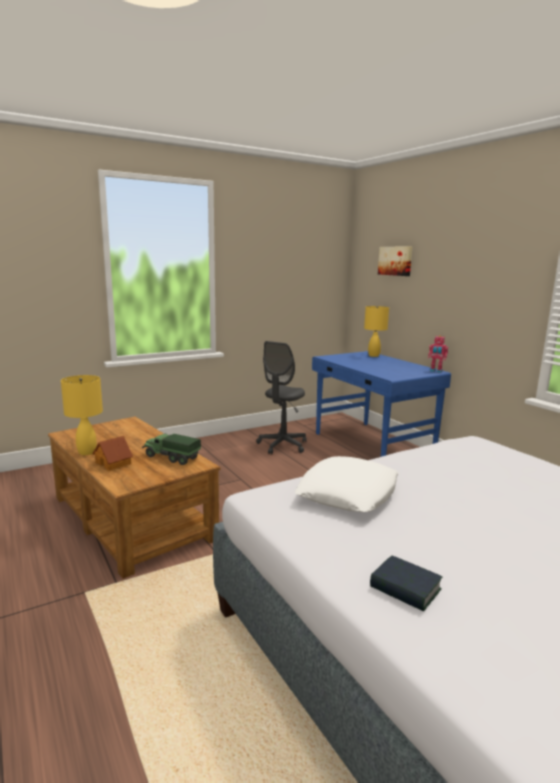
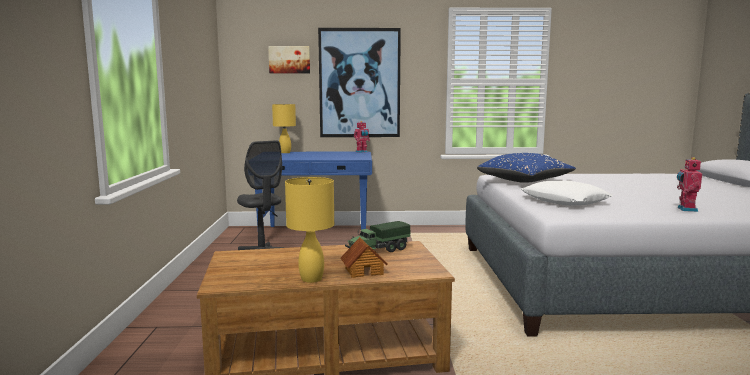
camera: 60 degrees left, 5 degrees down
book [370,556,443,611] -> toy robot [677,157,702,212]
none -> picture [318,28,401,137]
none -> blue pillow [477,153,576,183]

